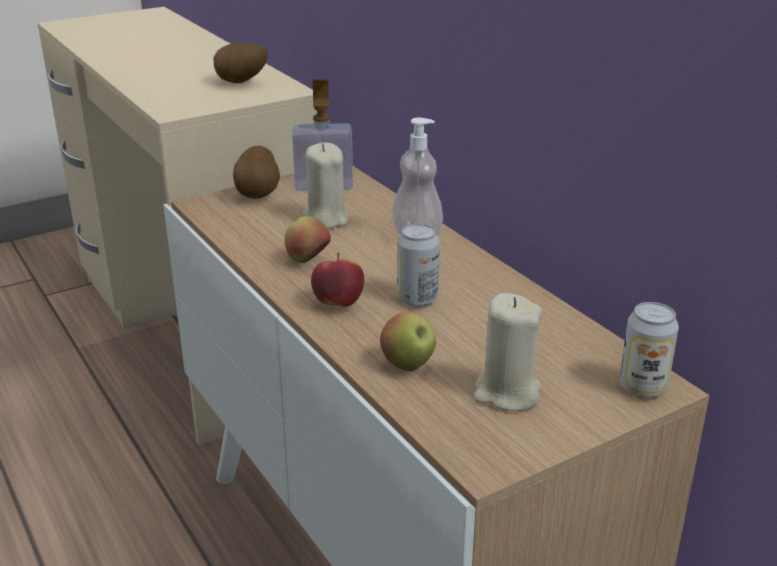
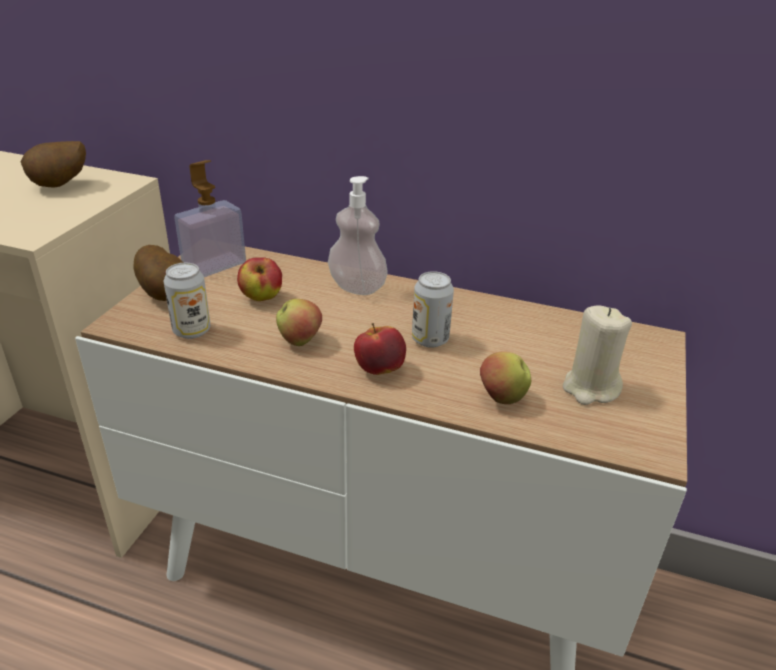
camera: 40 degrees left, 5 degrees up
beige candle [303,143,348,229] -> apple [237,258,282,301]
can [619,302,679,398] -> can moved to [164,263,211,339]

